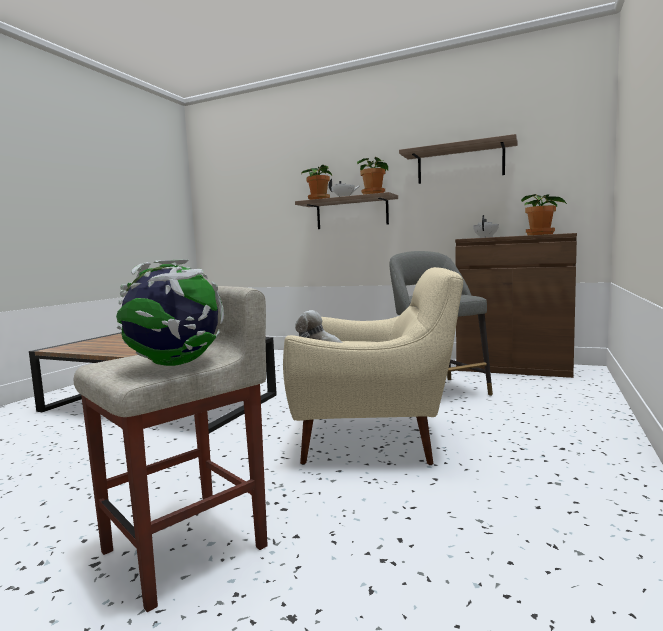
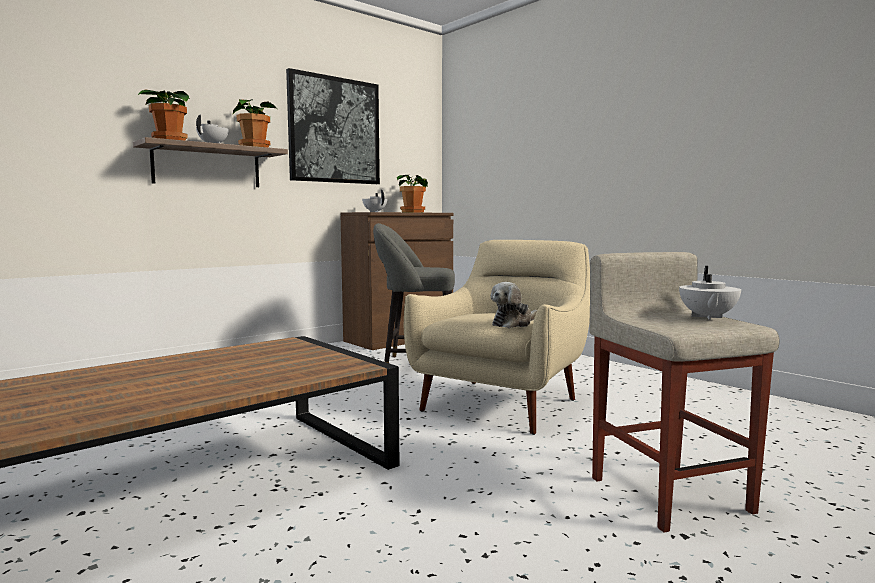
camera: 65 degrees left, 0 degrees up
globe [116,259,224,366] -> white teapot [679,266,741,320]
shelf [399,134,518,184] -> picture [286,68,380,184]

